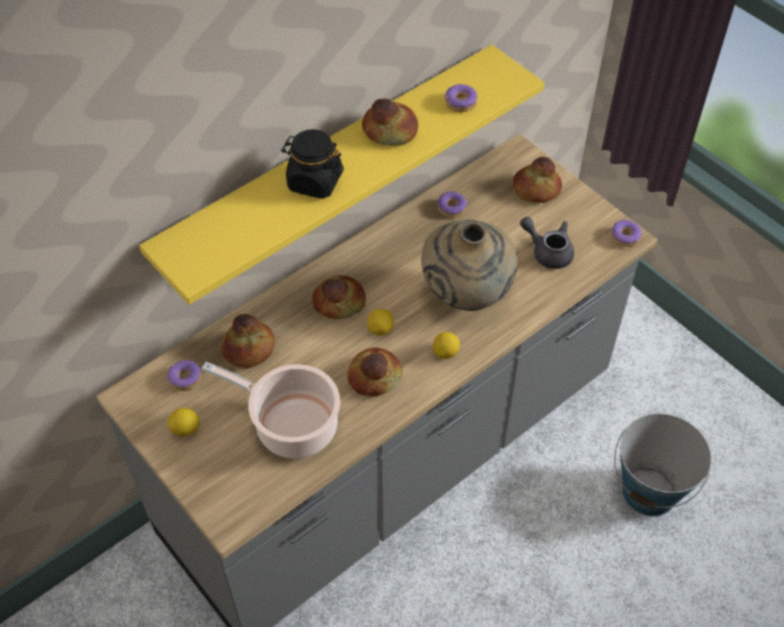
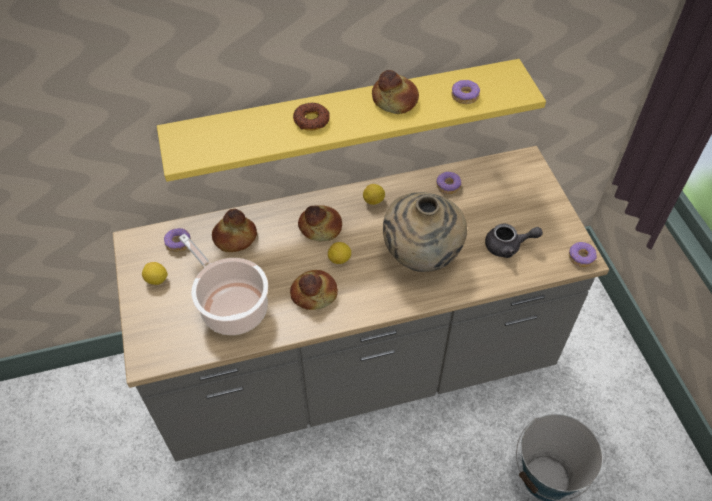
camera: 25 degrees right, 0 degrees up
black jar [281,129,344,199] -> donut [293,103,330,131]
lemon [433,332,460,359] -> lemon moved to [363,184,385,205]
bread [513,157,562,203] -> none
grey teapot [520,217,574,269] -> grey teapot turned 120 degrees clockwise [485,224,543,258]

